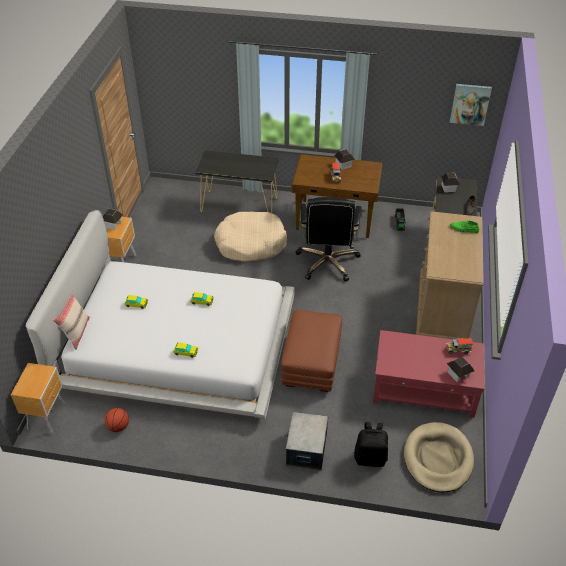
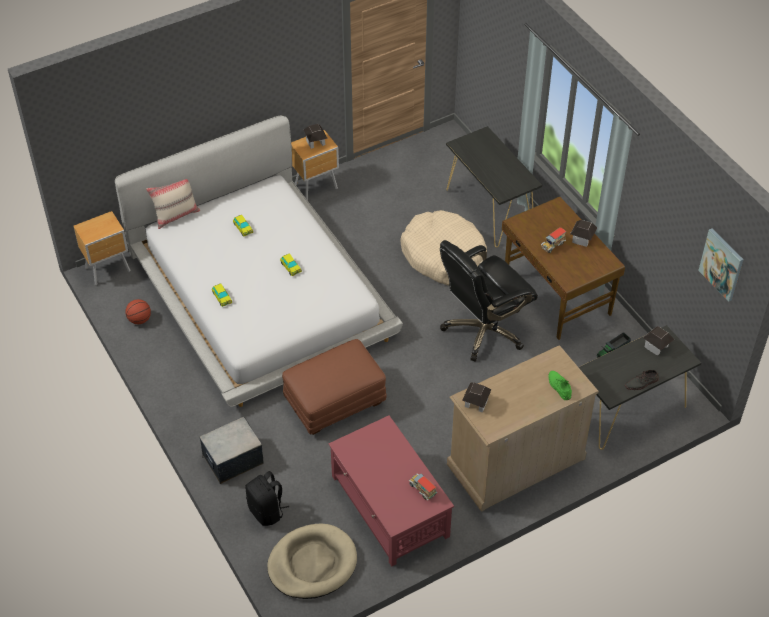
camera: 50 degrees right, 5 degrees up
toy house [447,357,475,382] -> toy house moved to [462,382,492,413]

